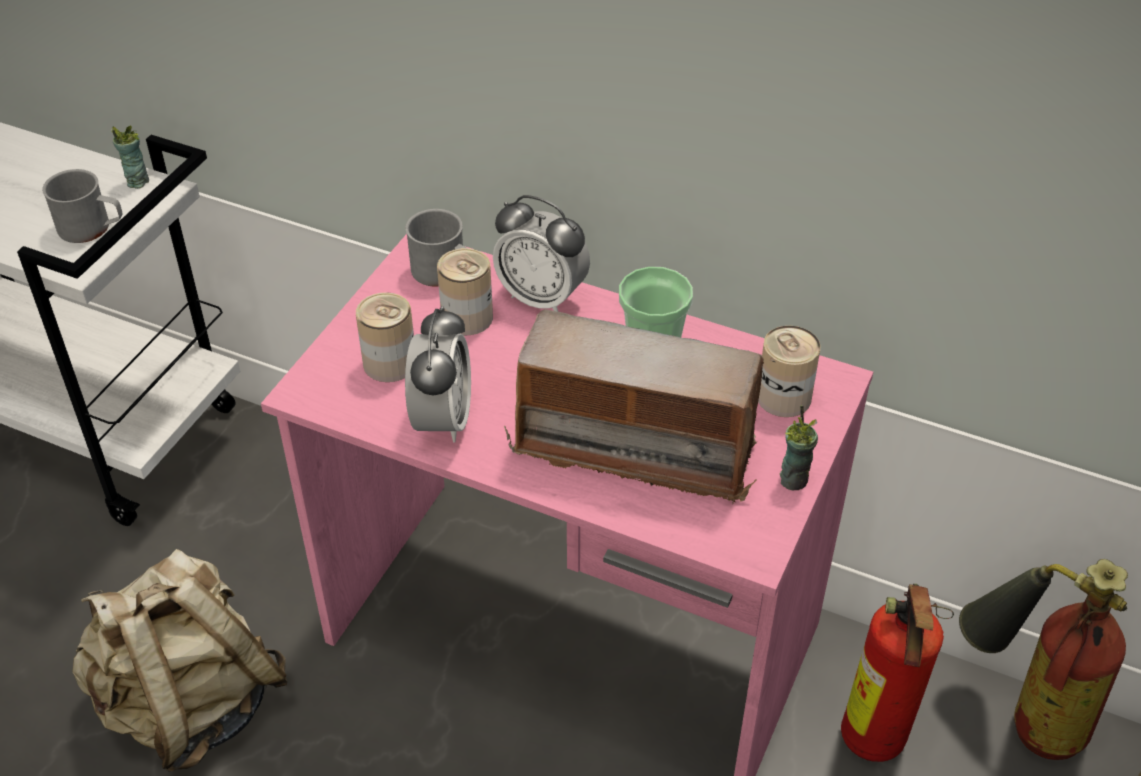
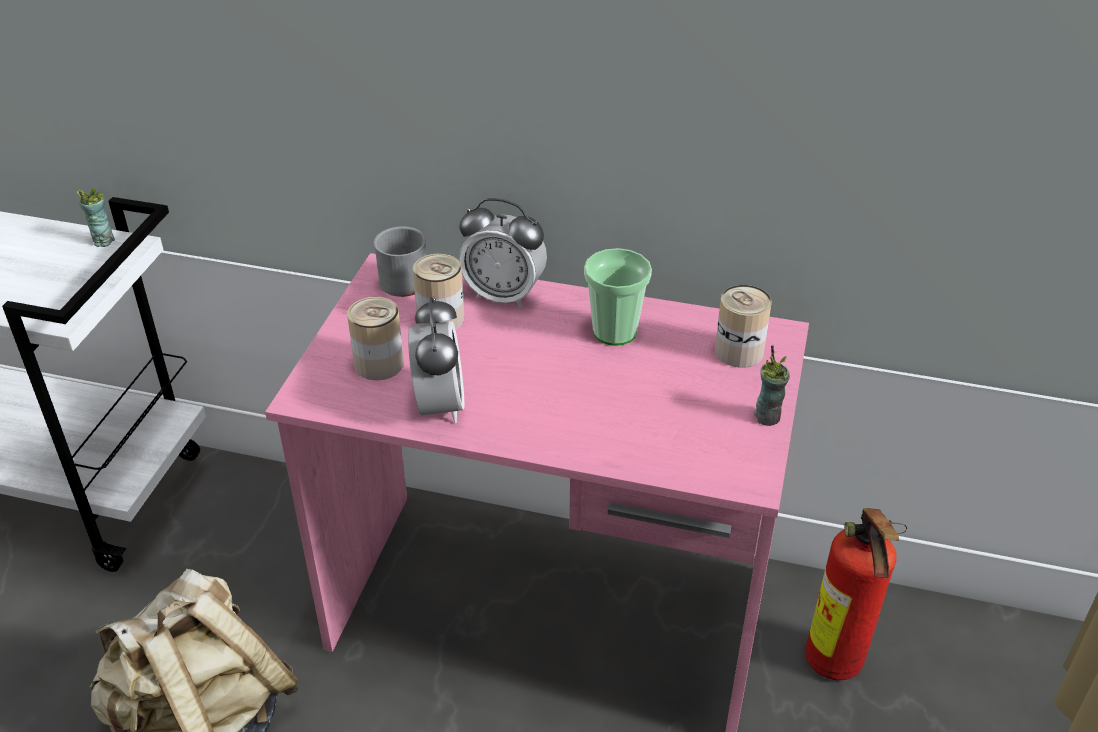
camera: 10 degrees left, 5 degrees down
grey mug [42,169,123,243] -> none
radio [504,309,776,504] -> none
fire extinguisher [959,559,1128,760] -> none

